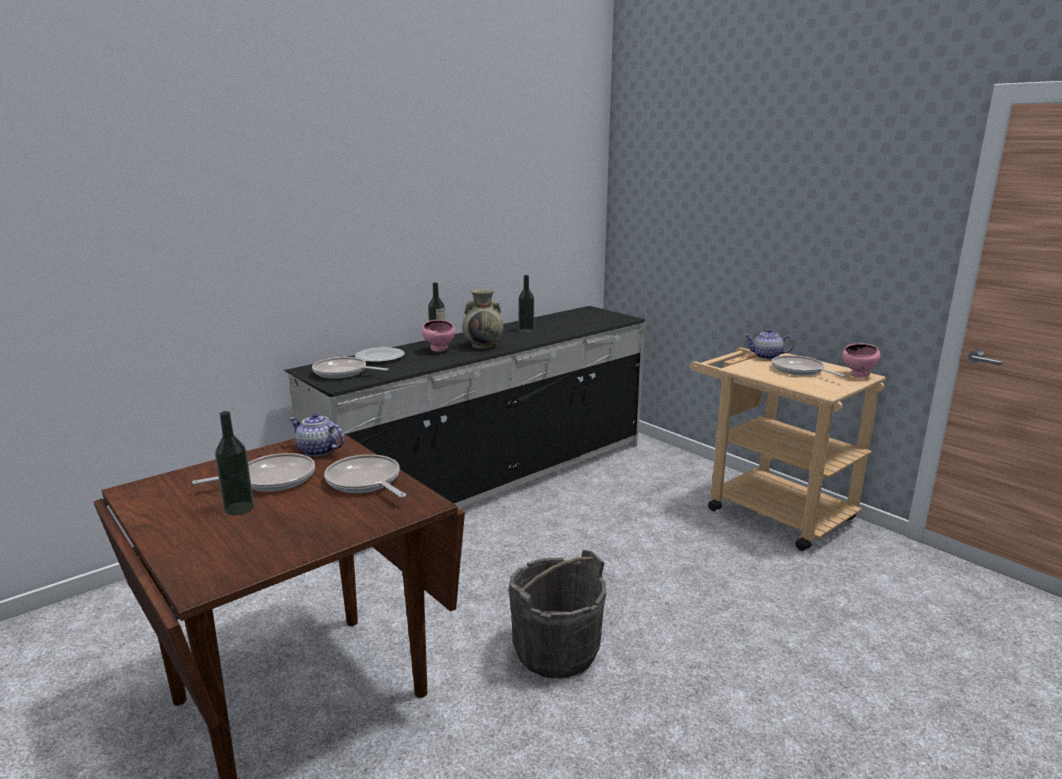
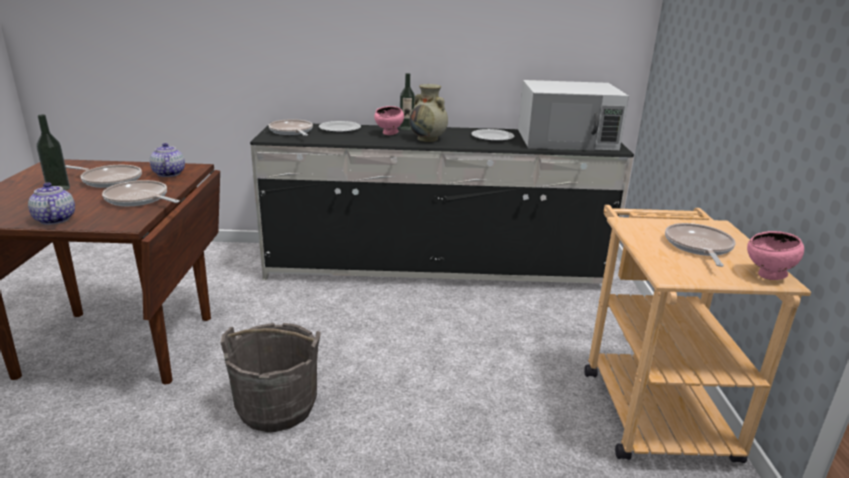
camera: 40 degrees right, 5 degrees up
frying pan [324,454,406,498] -> frying pan turned 60 degrees counterclockwise [102,180,180,206]
bottle [518,275,534,333] -> plate [471,129,514,141]
teapot [744,329,794,359] -> teapot moved to [28,183,75,225]
none -> white microwave [518,80,629,151]

